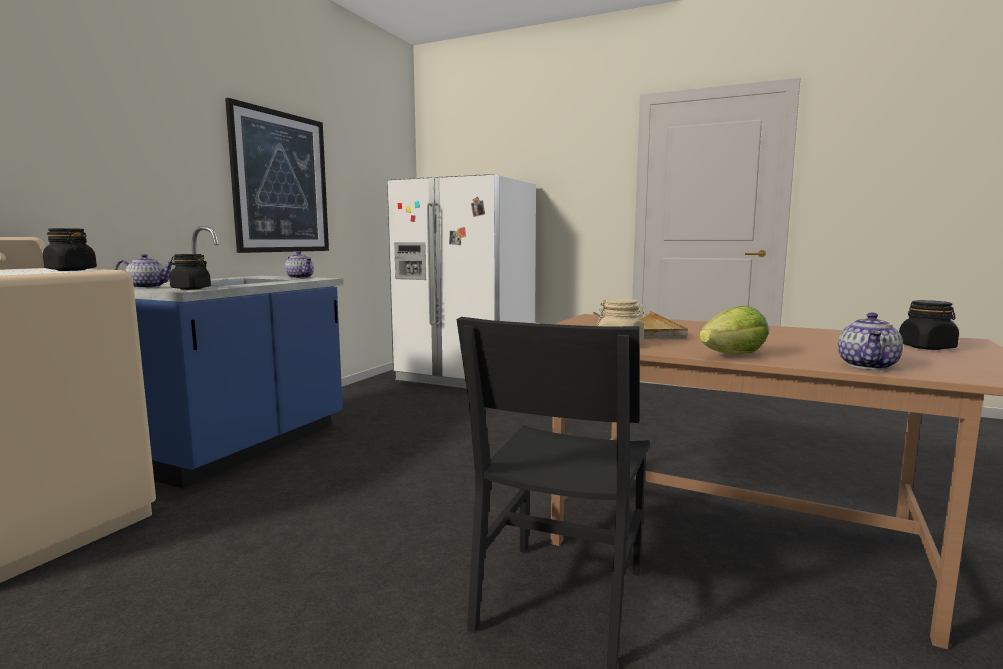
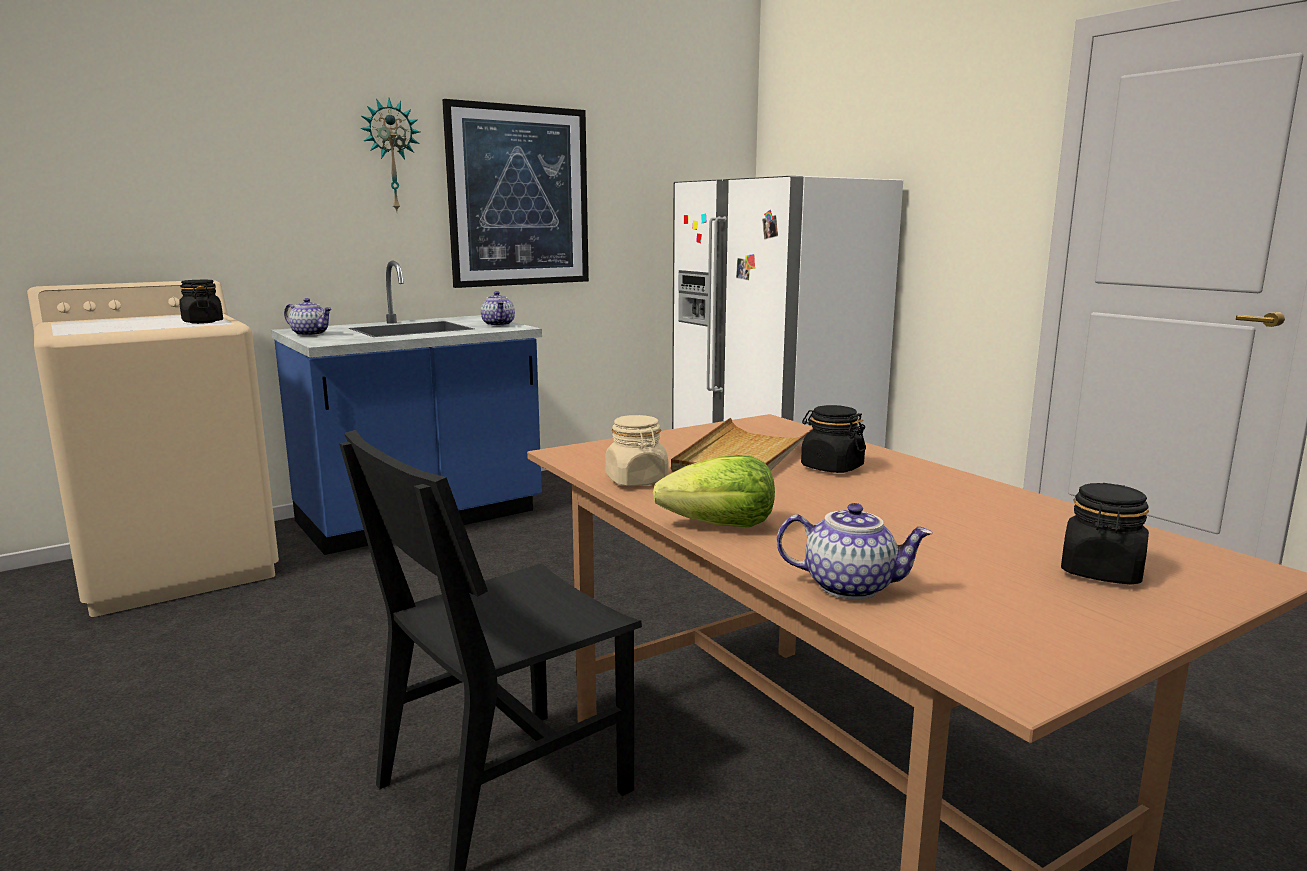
camera: 30 degrees right, 5 degrees up
black jar [169,254,211,290] -> black jar moved to [801,405,866,473]
teapot [838,313,903,370] -> teapot turned 135 degrees counterclockwise [777,503,933,600]
none -> wall clock [360,98,420,211]

